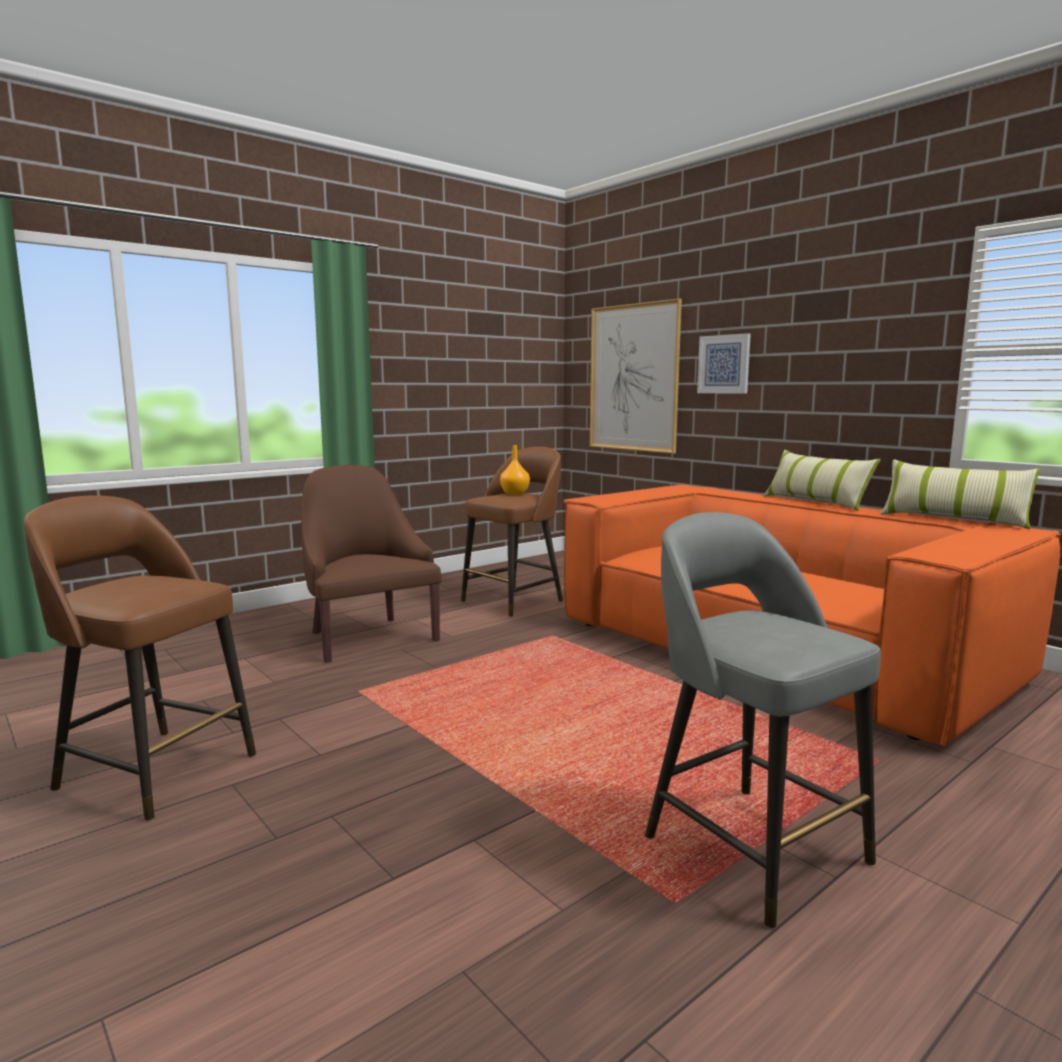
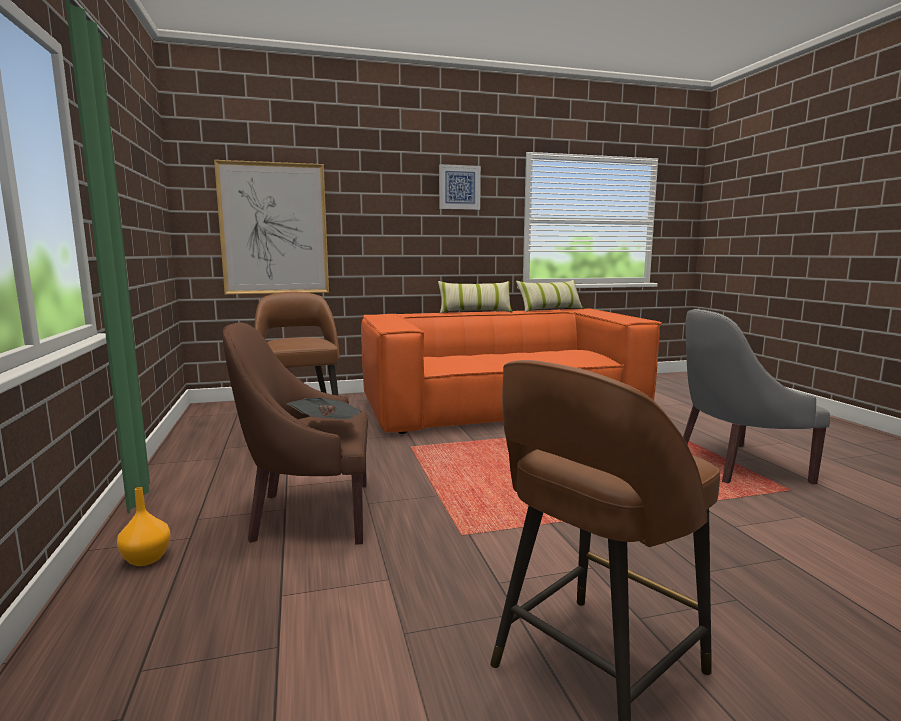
camera: 65 degrees left, 0 degrees up
orange vase [500,445,530,495] -> orange vase moved to [117,487,171,566]
grey stool [645,512,881,928] -> grey armchair [683,309,830,484]
picture [697,333,751,394] -> picture moved to [439,164,481,210]
none -> newspaper [287,398,361,419]

